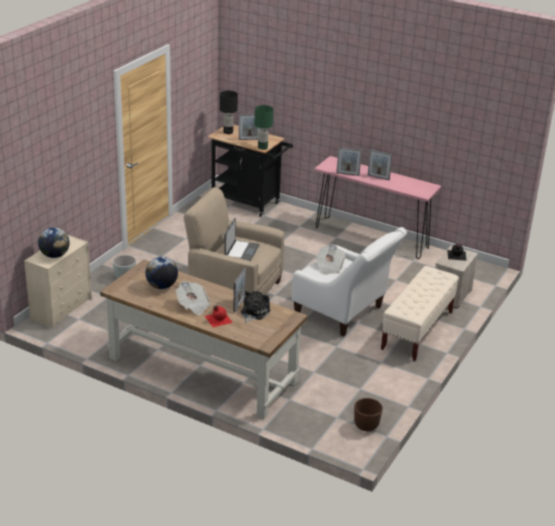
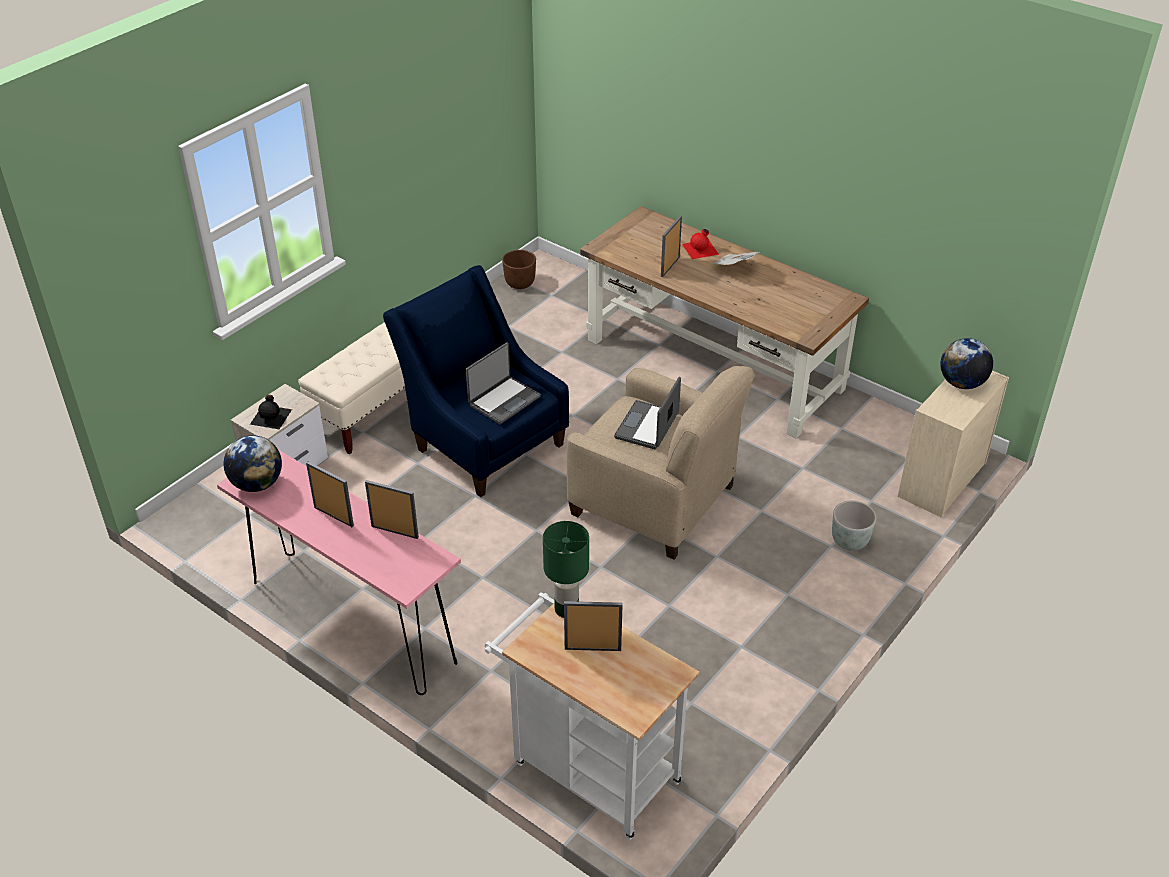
camera: 170 degrees left, 10 degrees up
globe [145,257,178,289] -> globe moved to [223,435,282,492]
black cart [208,125,293,217] -> white cart [484,592,699,840]
black table lamp [220,91,238,134] -> none
plush toy [241,291,271,323] -> none
white armchair [292,227,407,337] -> blue armchair [383,265,569,497]
newspaper [316,244,346,275] -> laptop [466,342,541,424]

